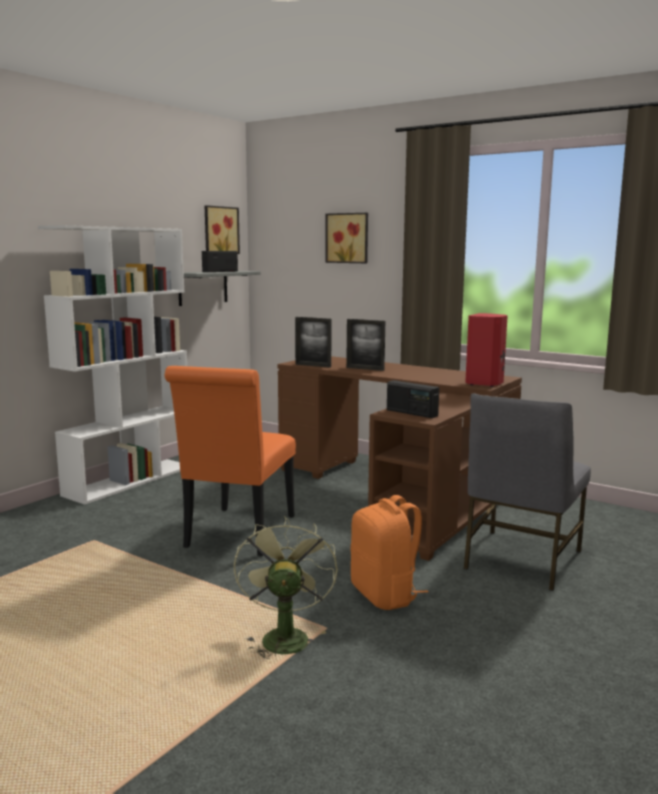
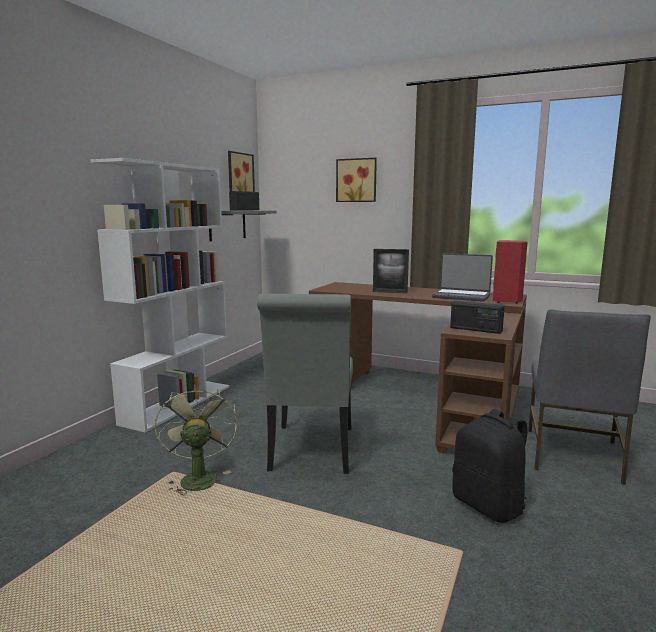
camera: 10 degrees left, 0 degrees up
orange chair [165,366,296,556] -> grey chair [257,294,353,474]
green fan [234,516,338,663] -> green fan moved to [155,384,238,495]
picture frame [295,317,332,368] -> none
orange backpack [351,495,428,610] -> black backpack [452,409,528,523]
none -> laptop [432,253,493,302]

